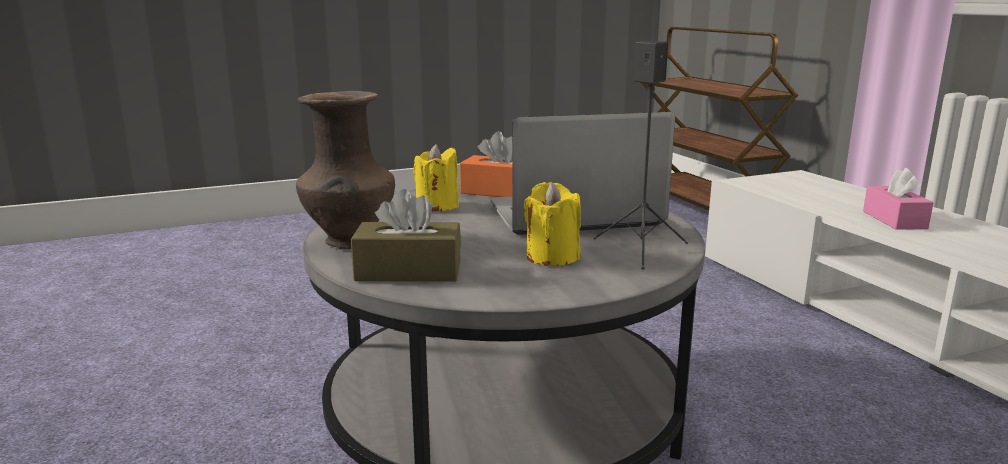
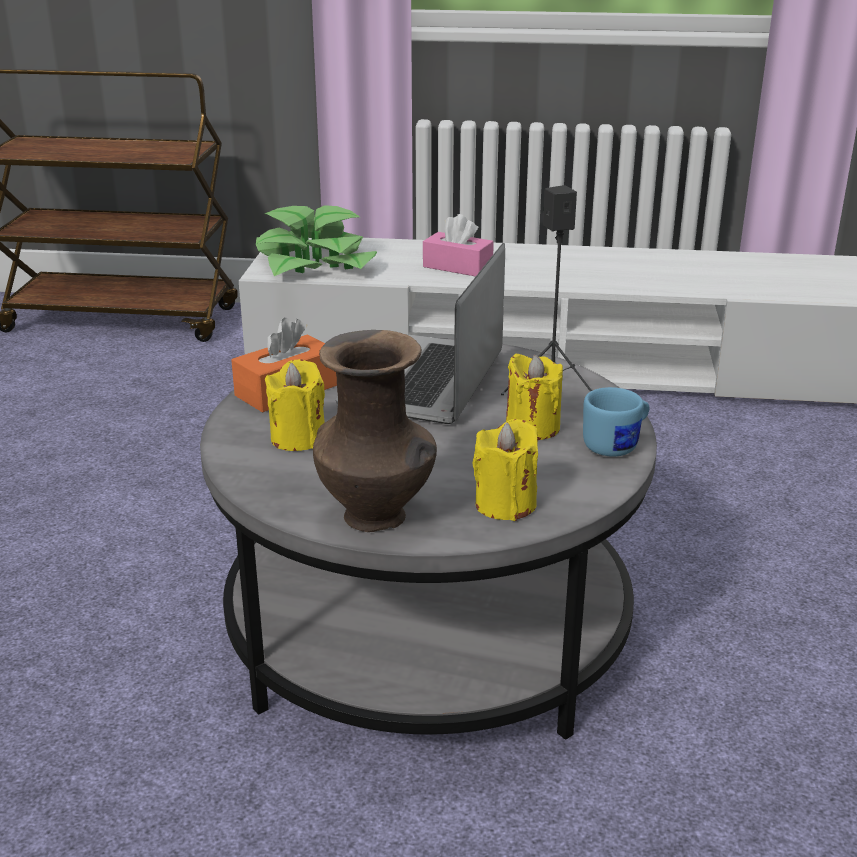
camera: 60 degrees left, 10 degrees up
brown tissue box [351,189,461,282] -> yellow candle [473,419,538,521]
none -> potted plant [255,205,377,276]
none -> blue mug [583,387,649,457]

